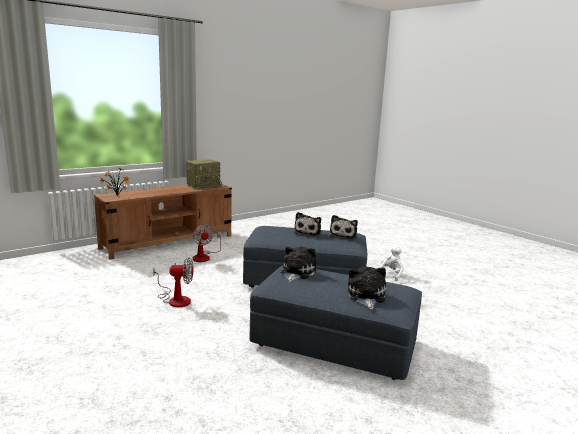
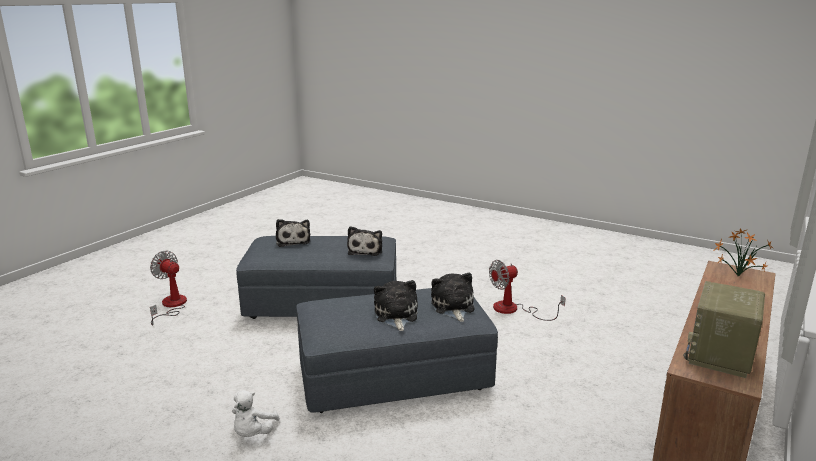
camera: 160 degrees right, 5 degrees up
fan [193,225,221,262] -> fan moved to [150,251,187,326]
plush toy [330,215,358,239] -> plush toy moved to [431,273,474,322]

